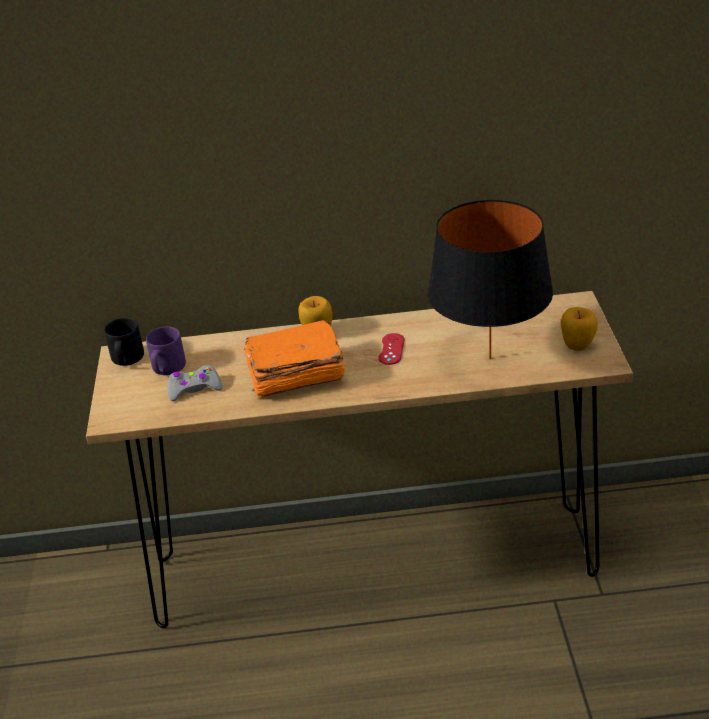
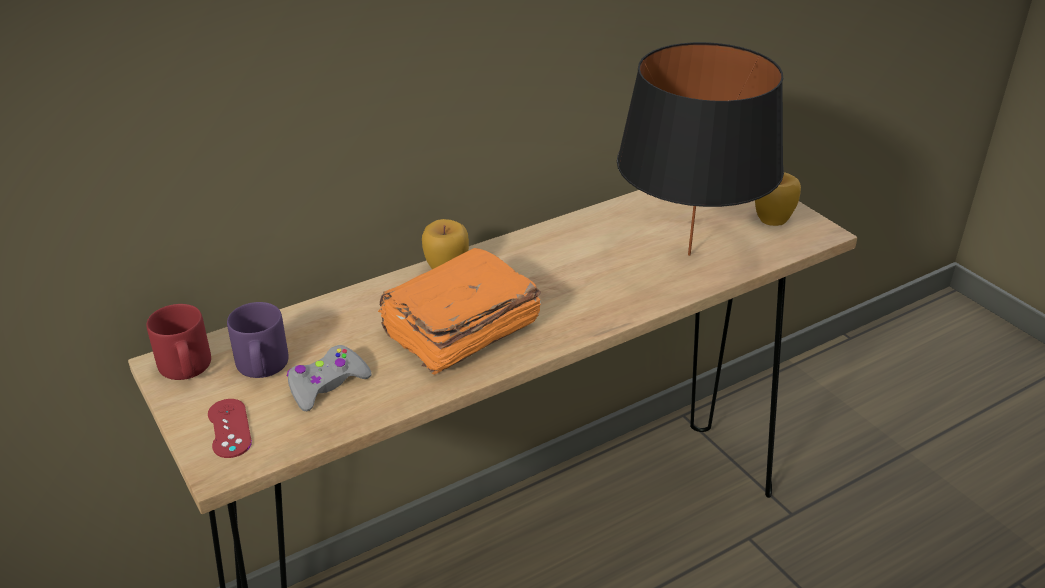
camera: 30 degrees left, 0 degrees up
black mug [104,318,144,366] -> red mug [146,304,211,380]
red game controller [379,333,404,365] -> red game controller moved to [208,399,252,458]

